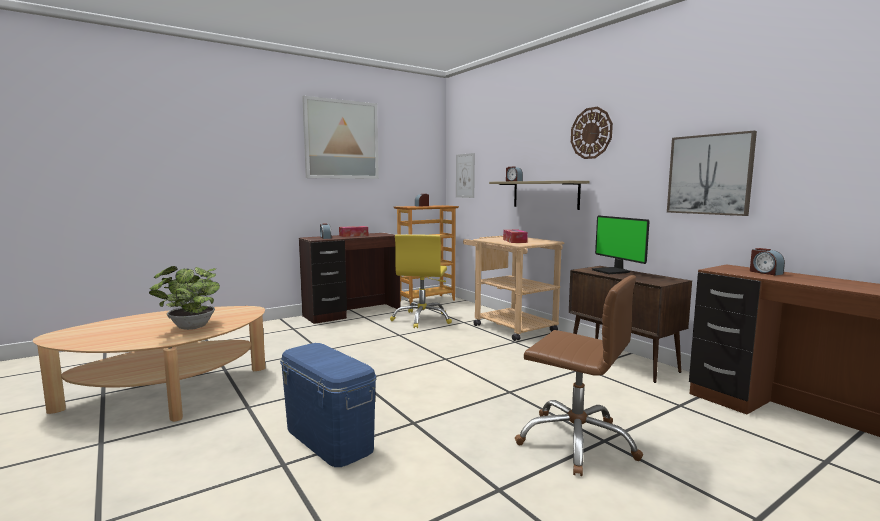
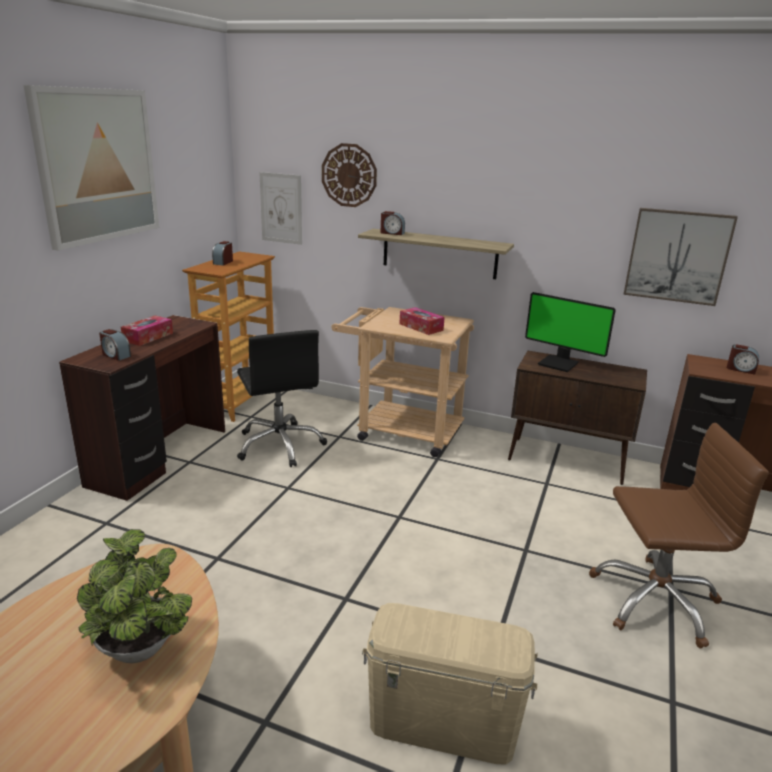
camera: 35 degrees left, 15 degrees up
blue storage box [280,343,377,467] -> beige storage box [362,603,538,765]
yellow office chair [390,234,452,328] -> black office chair [237,330,327,467]
wall clock [571,107,613,159] -> wall clock moved to [322,143,377,207]

